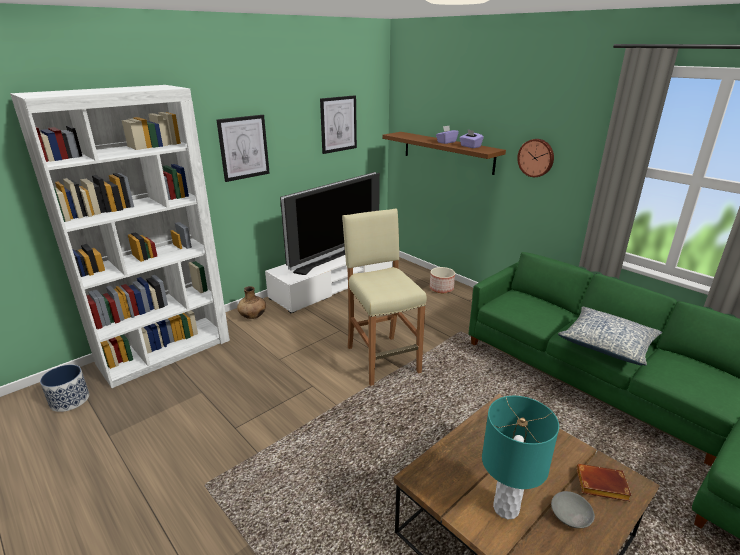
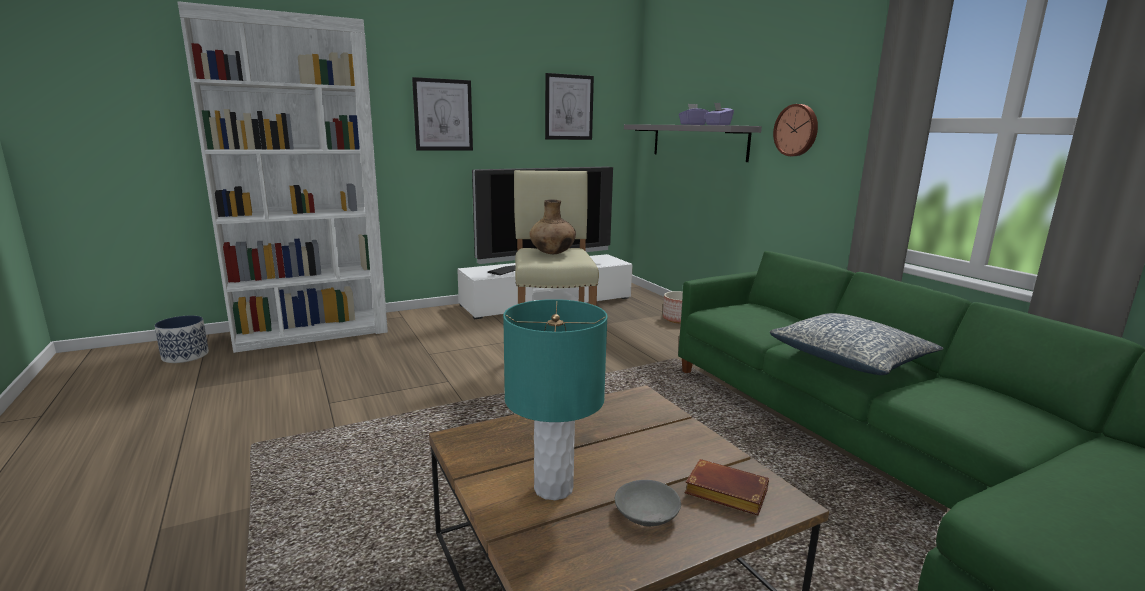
camera: 15 degrees right, 10 degrees down
brown vase [237,286,266,319] -> brown vase moved to [529,199,576,254]
brown shelf [382,132,506,175] -> grey shelf [624,124,762,162]

